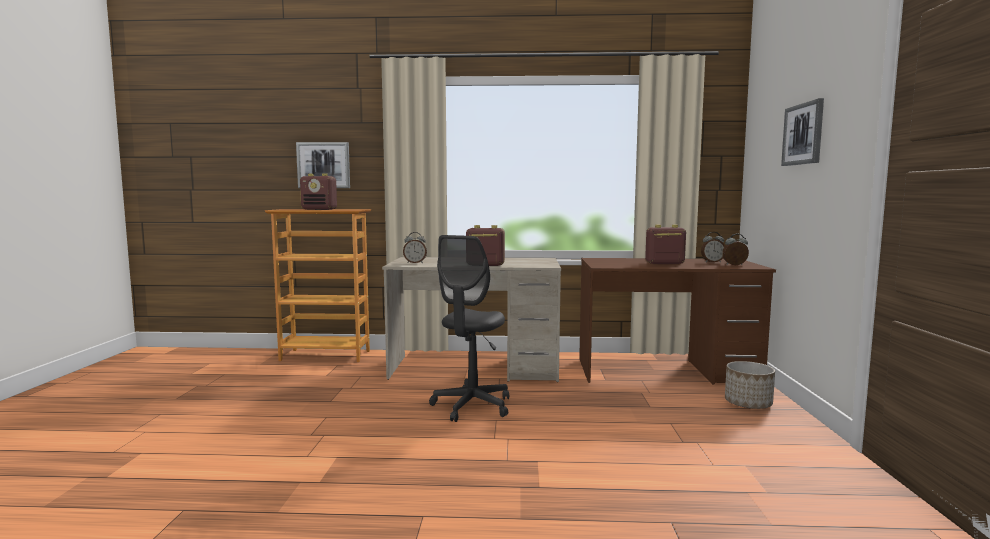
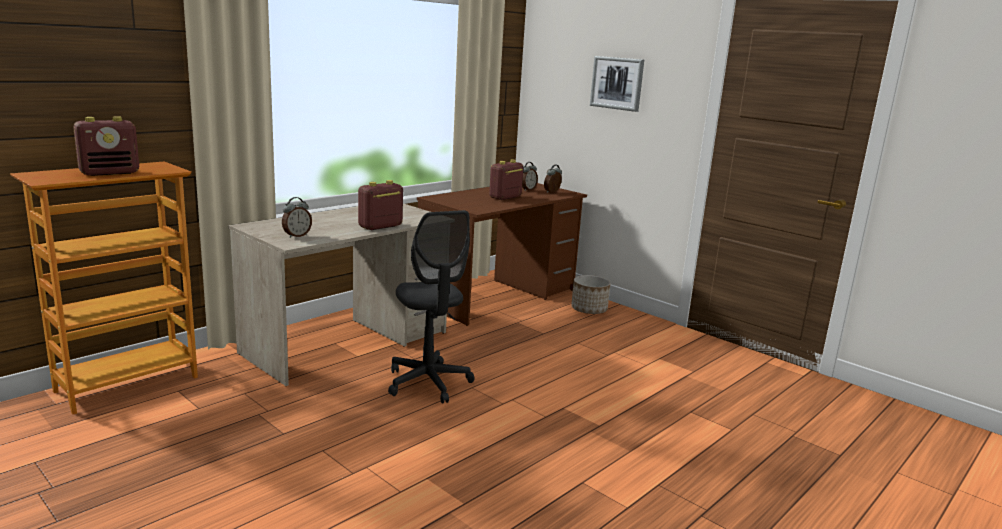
camera: 50 degrees left, 10 degrees up
picture [296,142,350,188] -> none

